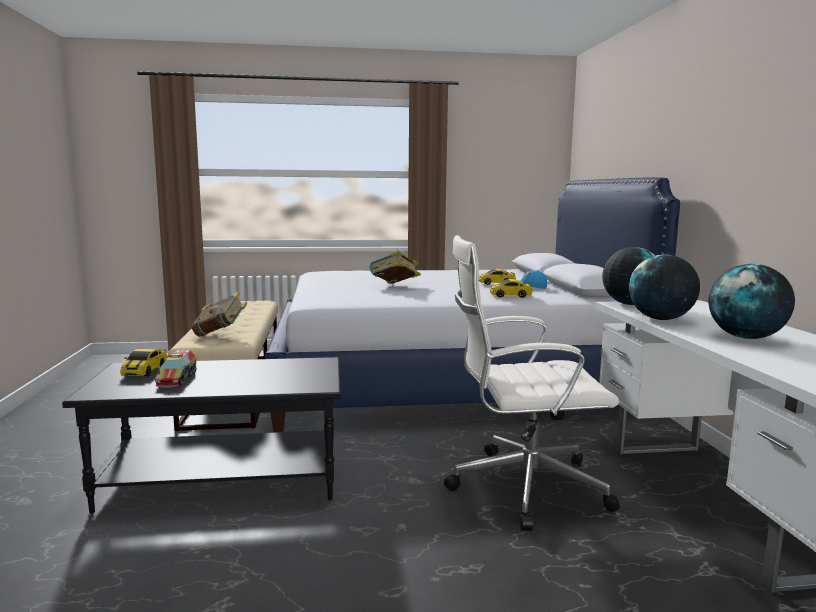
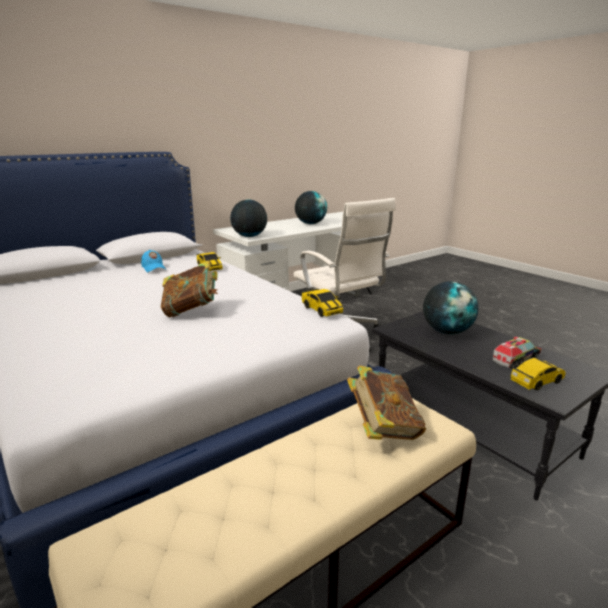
camera: 120 degrees left, 10 degrees up
toy car [479,269,516,285] -> toy car moved to [302,289,343,317]
globe [629,254,700,320] -> globe moved to [423,281,479,334]

